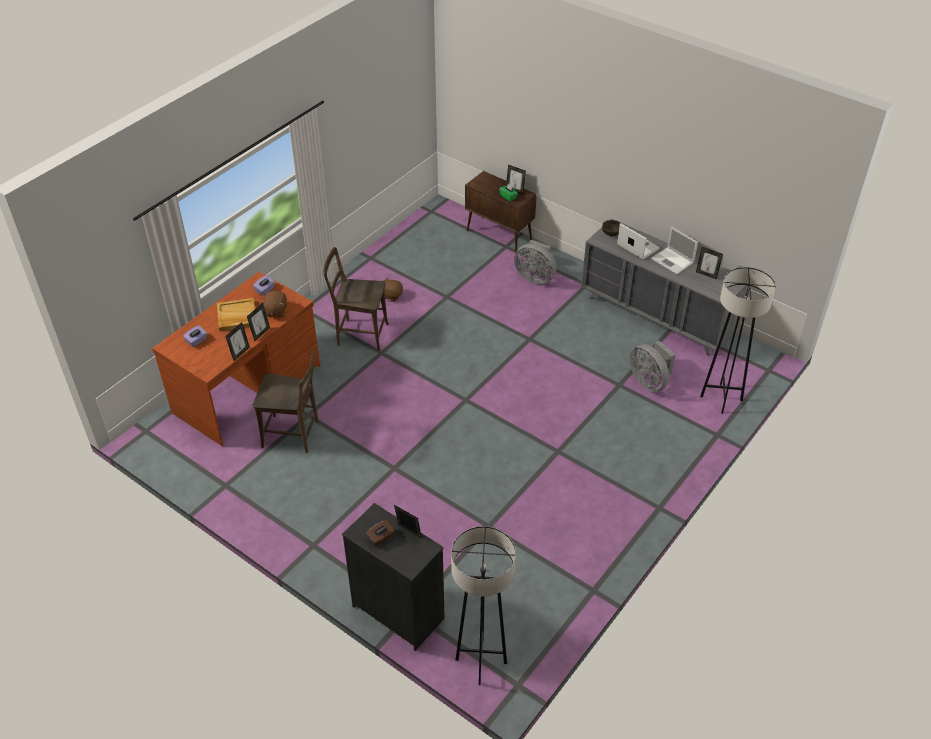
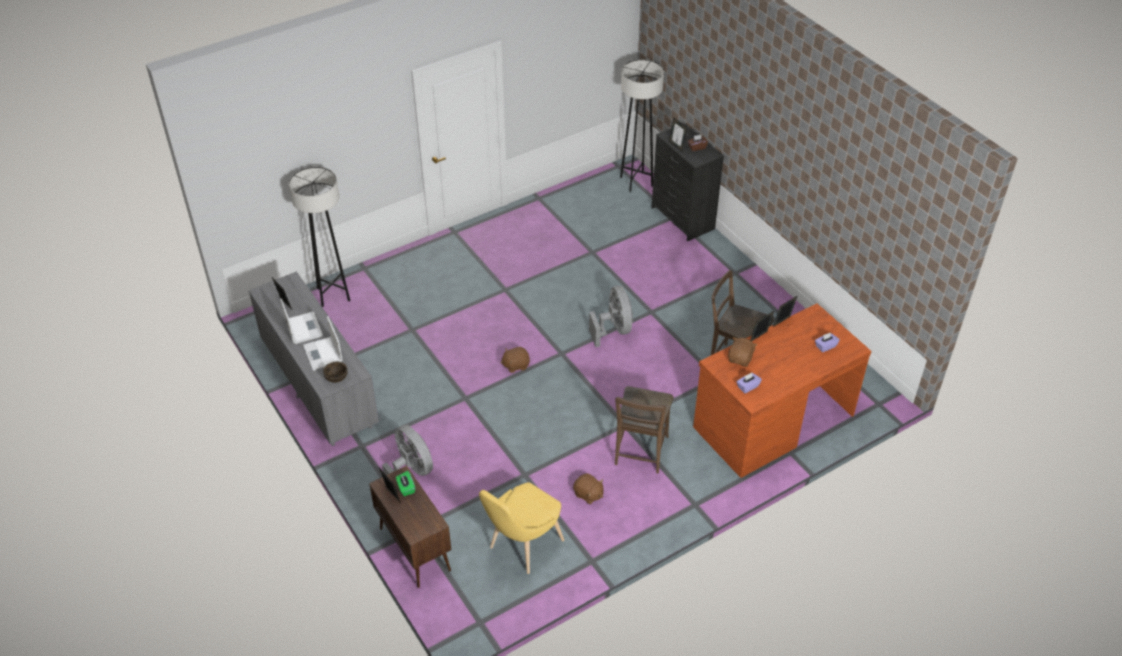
camera: 160 degrees left, 0 degrees up
beige tray [217,298,255,331] -> none
brown chair [323,247,389,351] -> brown chair turned 75 degrees clockwise [615,386,673,473]
grey fan [630,341,675,392] -> grey fan moved to [589,286,633,347]
none -> yellow chair [479,482,564,574]
none -> brown plush toy [501,347,530,373]

